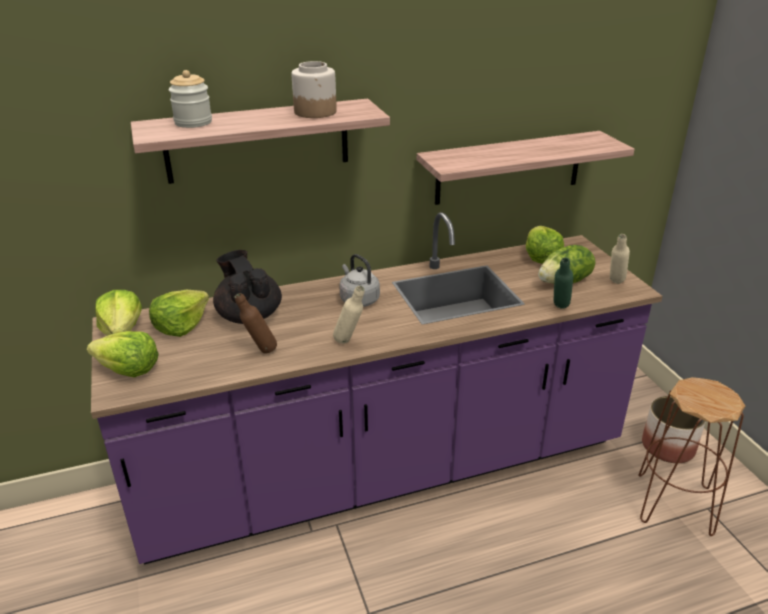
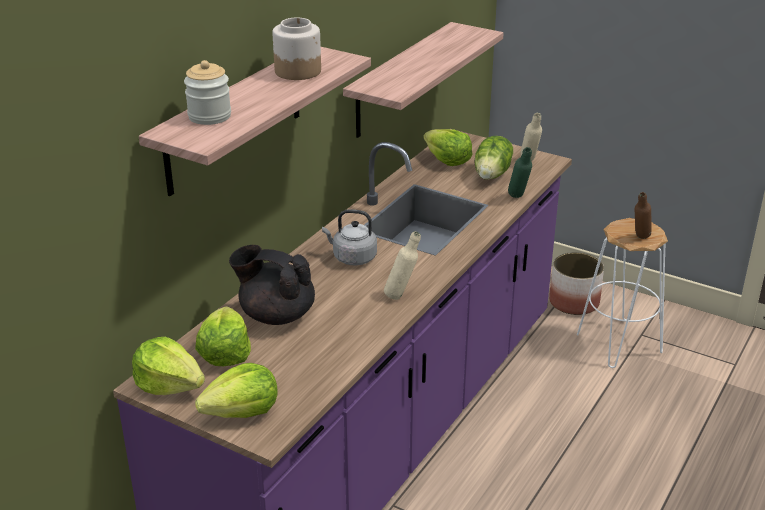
camera: 40 degrees left, 0 degrees up
brown bottle [235,293,277,353] -> brown bottle moved to [635,192,652,239]
brown stool [638,377,745,536] -> white stool [577,218,668,368]

